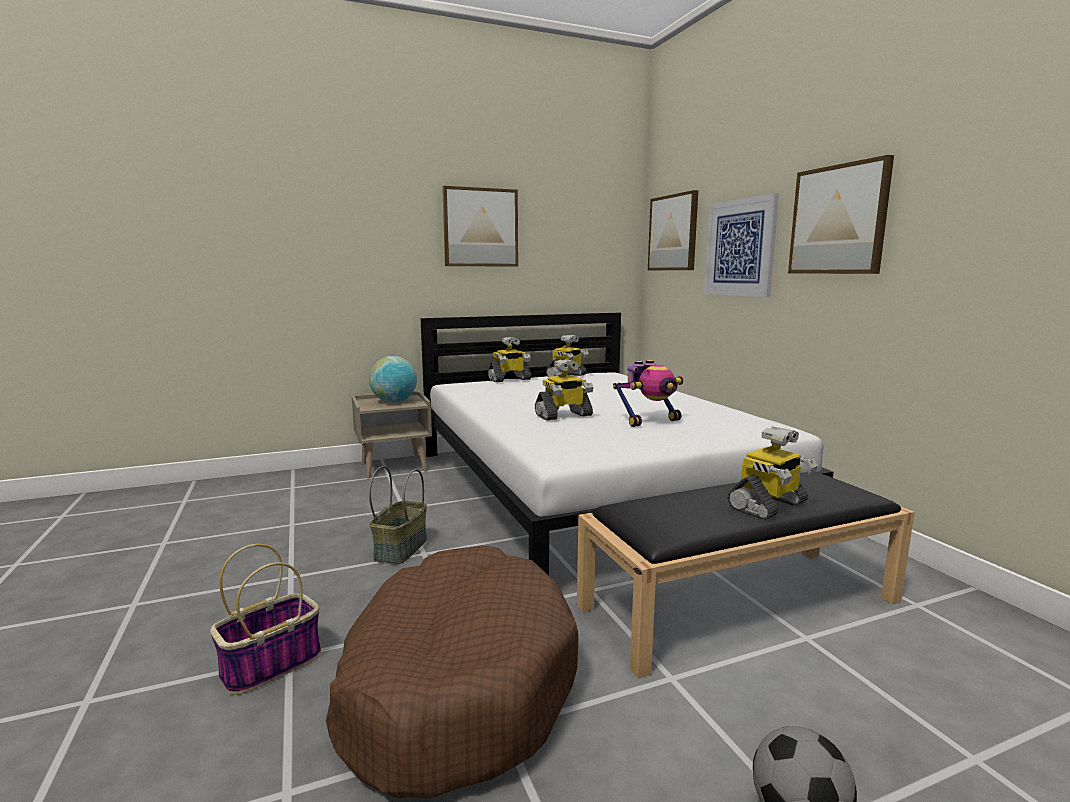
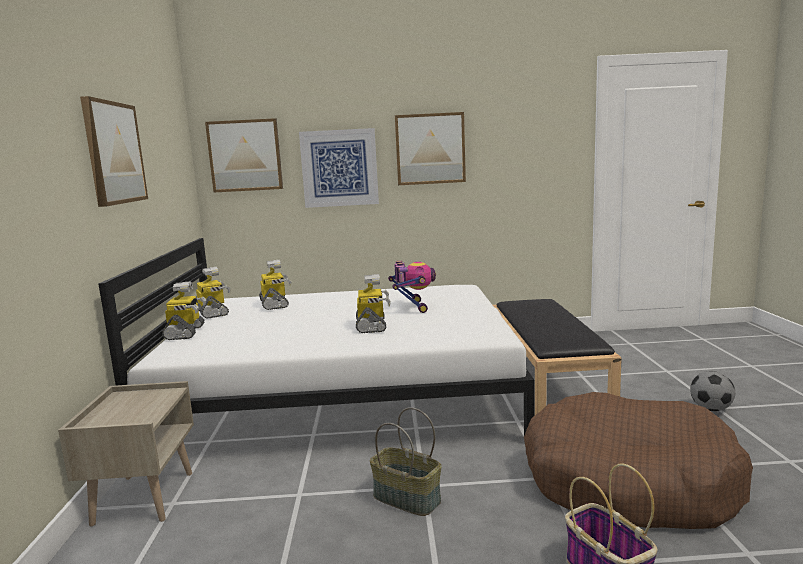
camera: 70 degrees left, 0 degrees up
globe [369,356,417,403] -> none
toy robot [727,426,818,520] -> toy robot moved to [259,260,291,310]

